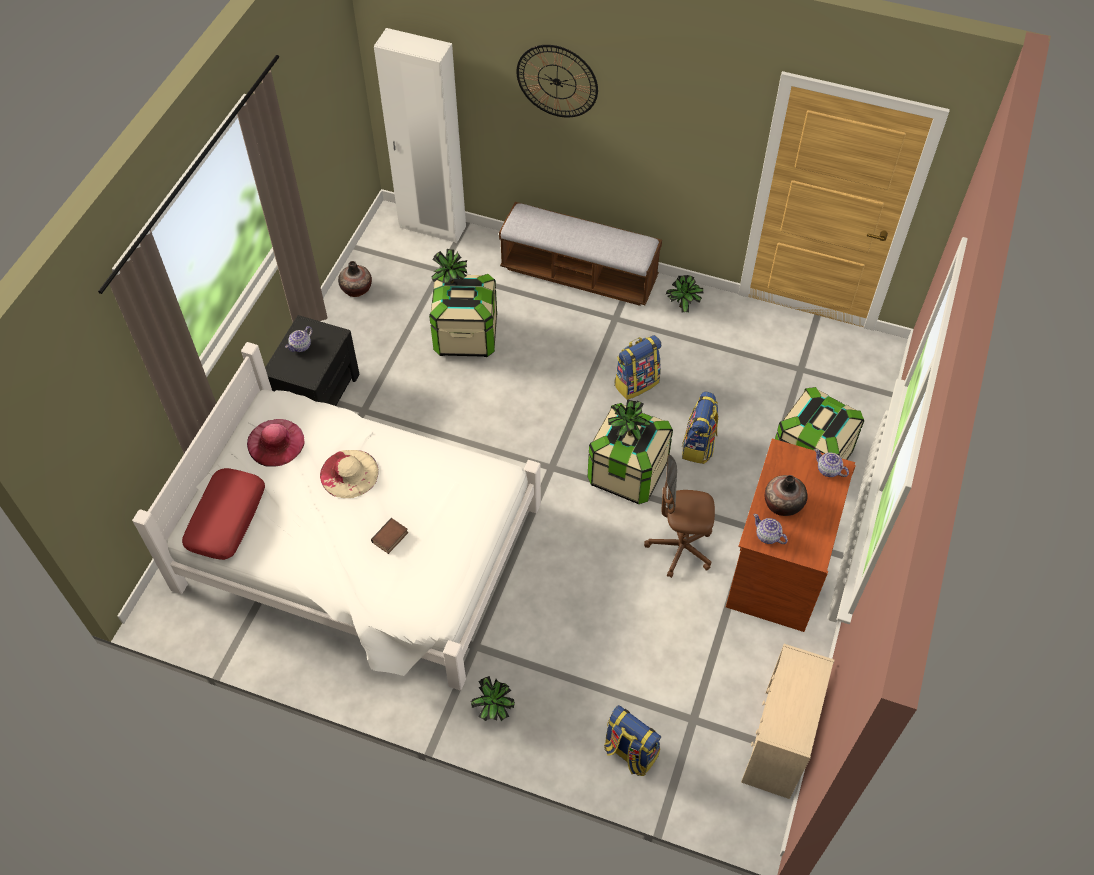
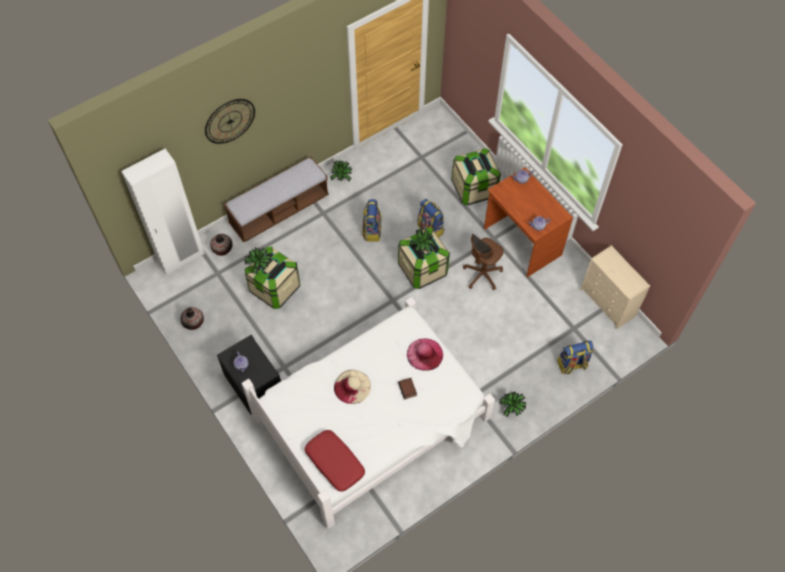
camera: 55 degrees left, 5 degrees up
pink hat [247,419,305,467] -> pink hat moved to [407,338,443,371]
vase [765,475,808,516] -> vase moved to [210,234,232,256]

